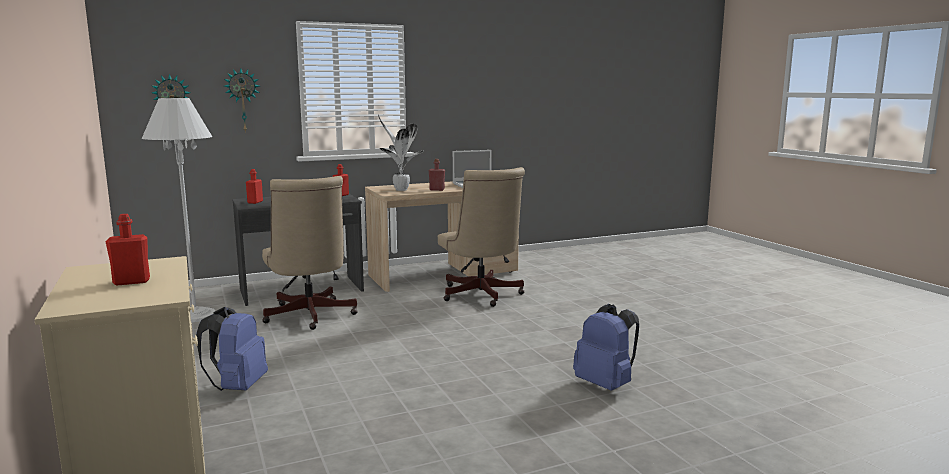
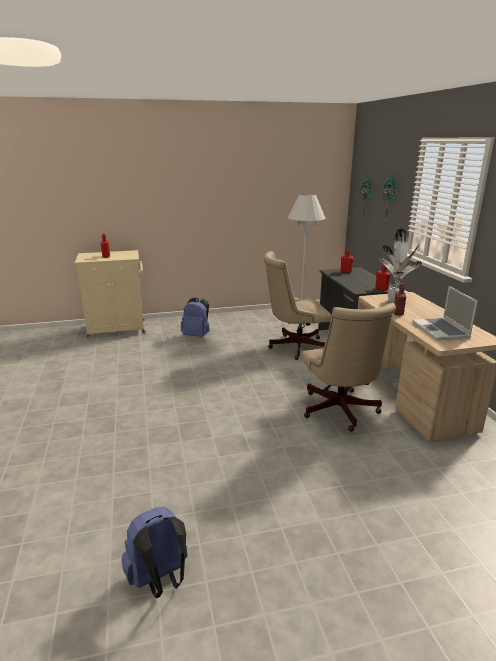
camera: 100 degrees right, 10 degrees up
beige office chair [438,167,525,307] -> beige office chair turned 90 degrees counterclockwise [302,303,396,432]
blue backpack [573,304,639,391] -> blue backpack moved to [121,507,188,598]

